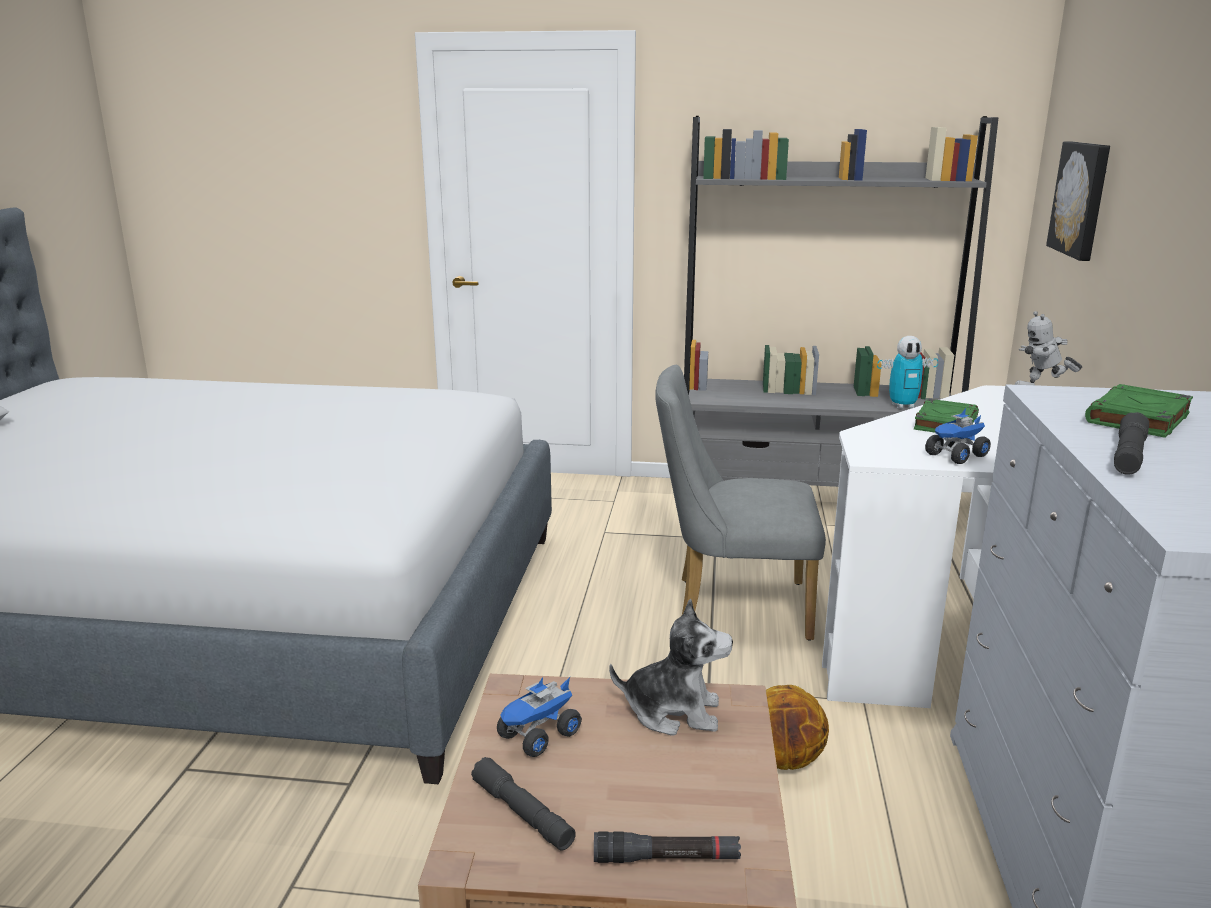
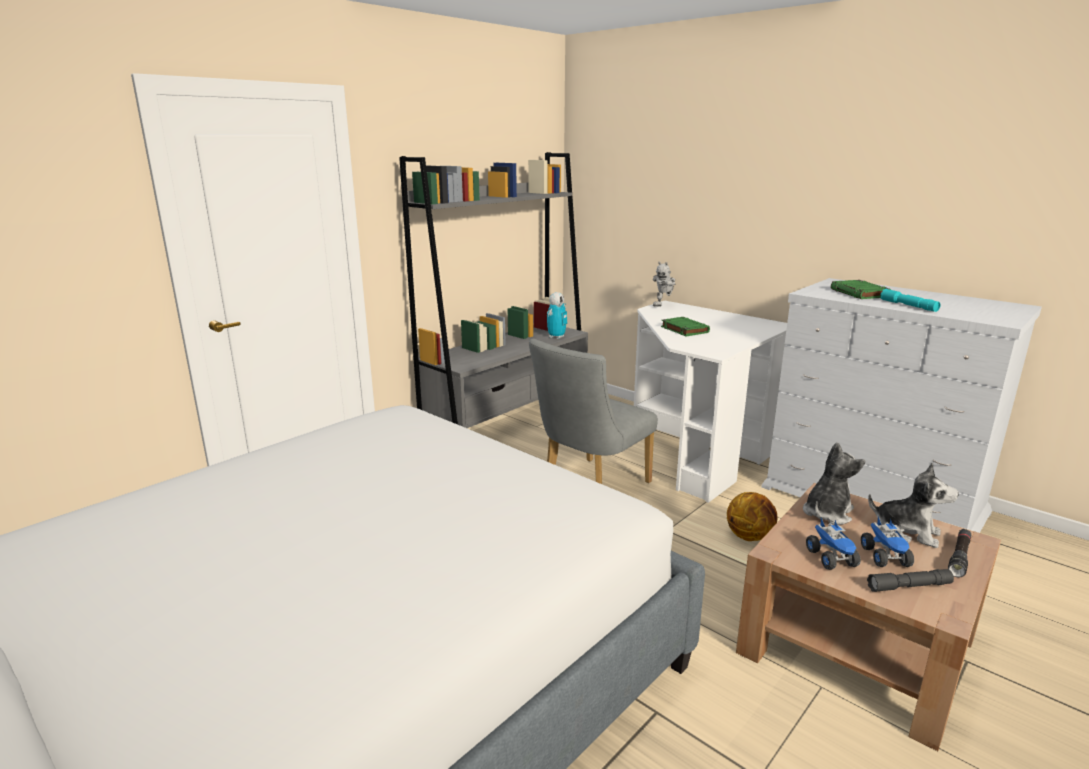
camera: 55 degrees left, 0 degrees up
toy truck [925,408,991,464] -> toy truck moved to [861,517,914,567]
picture [1046,142,1110,261] -> none
grey flashlight [1114,412,1149,475] -> turquoise flashlight [880,289,941,312]
none -> plush toy [868,463,959,548]

